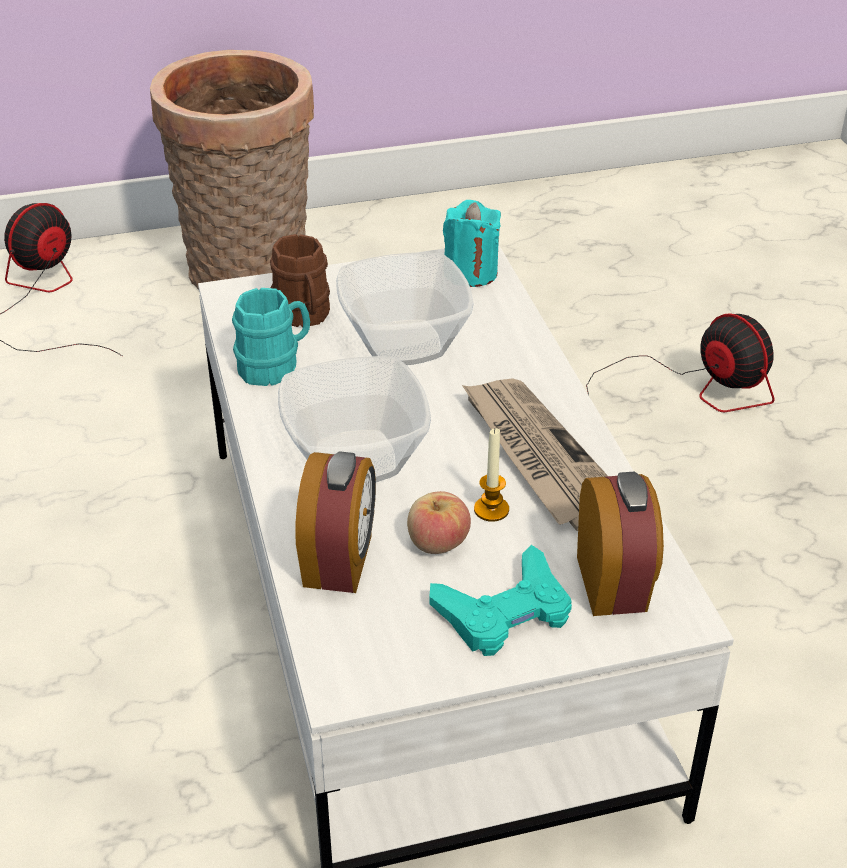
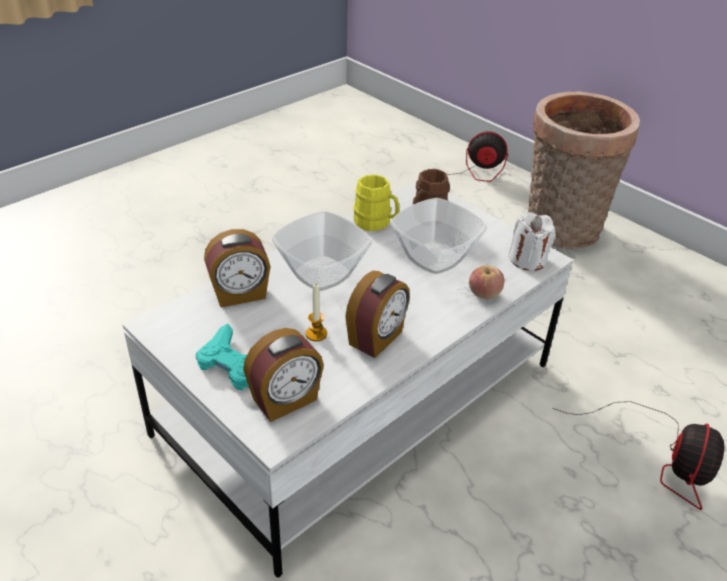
camera: 60 degrees right, 0 degrees up
turquoise mug [232,288,310,386] -> yellow mug [353,175,400,231]
apple [407,491,471,554] -> apple moved to [469,265,504,300]
turquoise candle [443,200,501,287] -> white candle [508,212,556,271]
newspaper [462,378,608,531] -> alarm clock [345,271,410,358]

